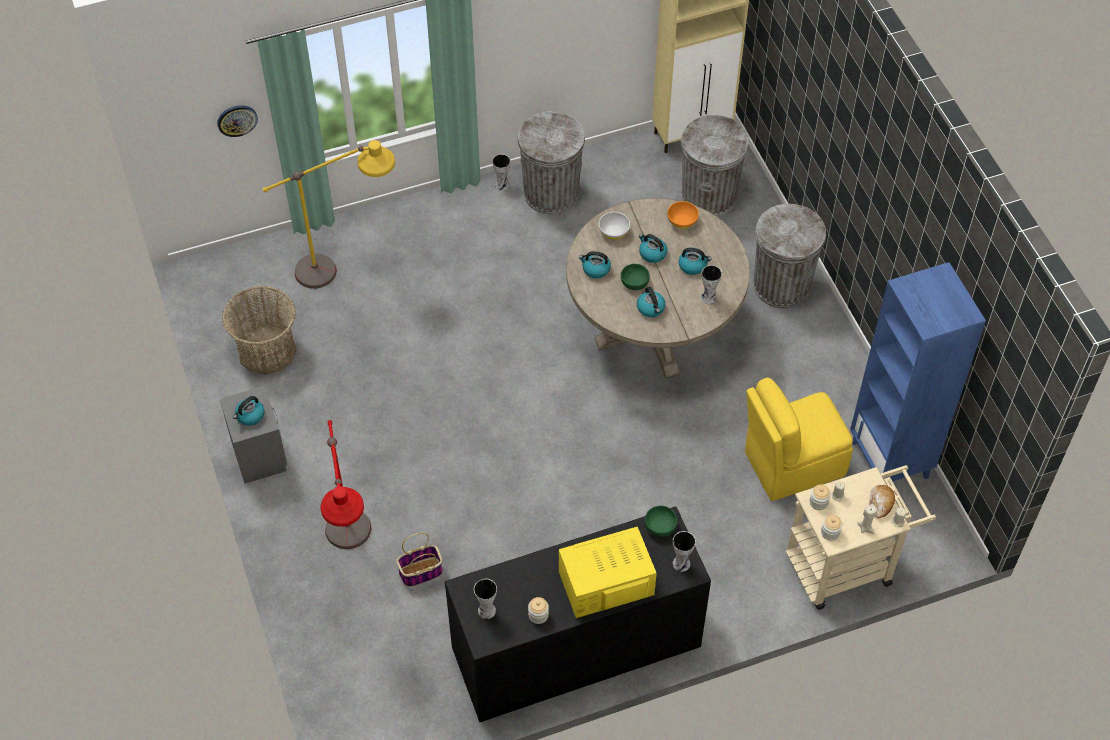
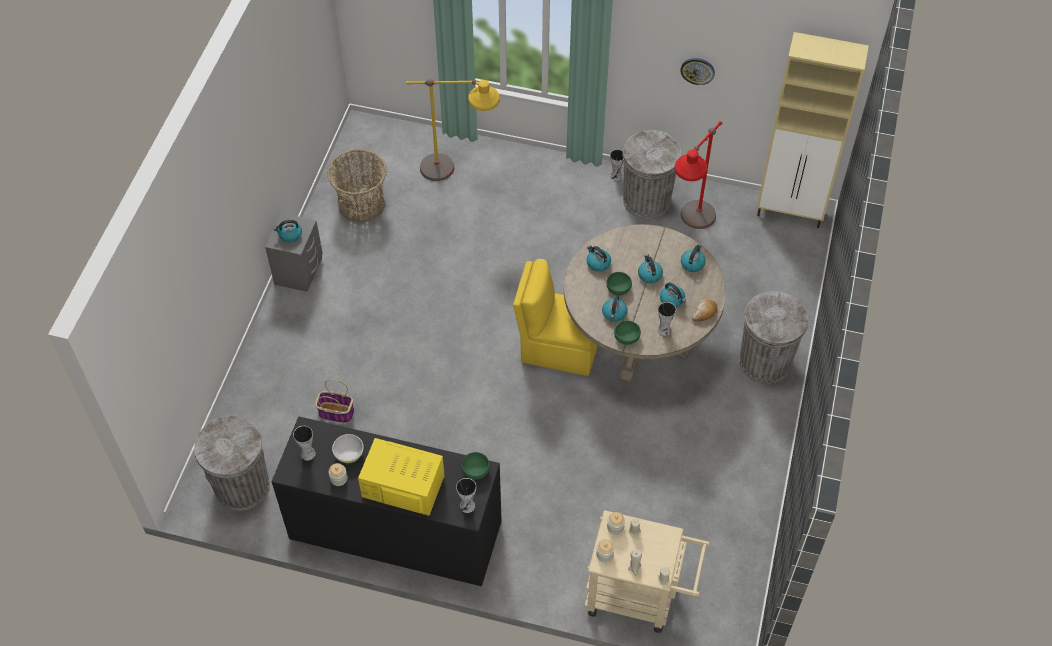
camera: 35 degrees right, 0 degrees up
wall clock [217,105,258,137] -> wall clock moved to [680,58,715,85]
red floor lamp [321,420,371,549] -> red floor lamp moved to [675,121,722,229]
white bowl [599,212,630,240] -> white bowl moved to [332,434,364,463]
orange bowl [667,201,699,229] -> kettle [681,244,706,272]
grey trash can [681,115,749,217] -> grey trash can moved to [194,416,270,511]
yellow chair [745,378,853,501] -> yellow chair moved to [513,259,598,376]
blue bookcase [850,262,986,481] -> none
bread [869,485,895,519] -> bread moved to [692,299,717,322]
none -> green bowl [614,320,641,345]

